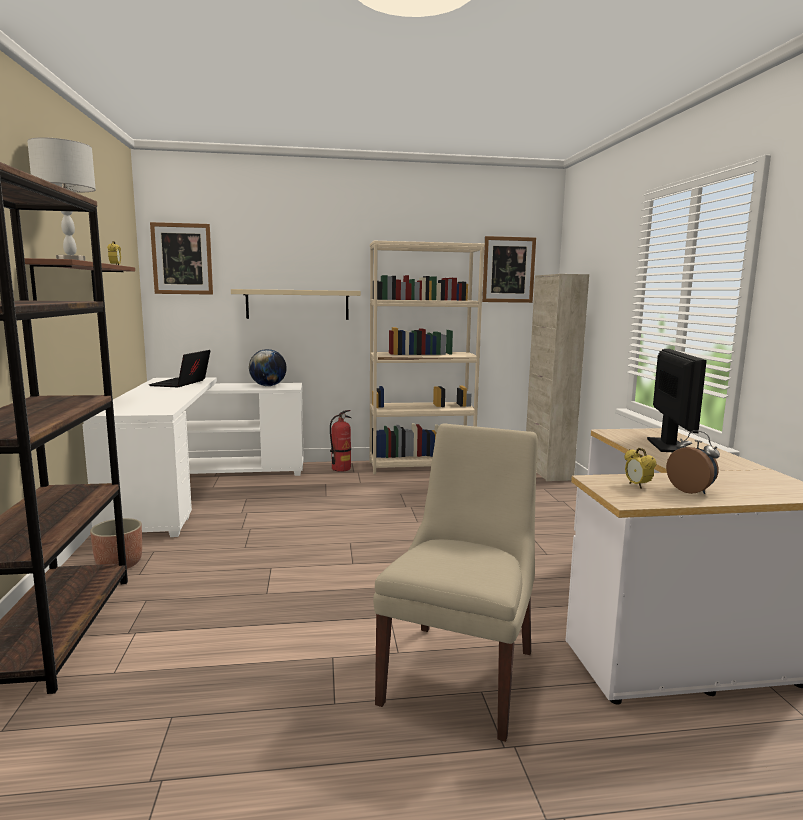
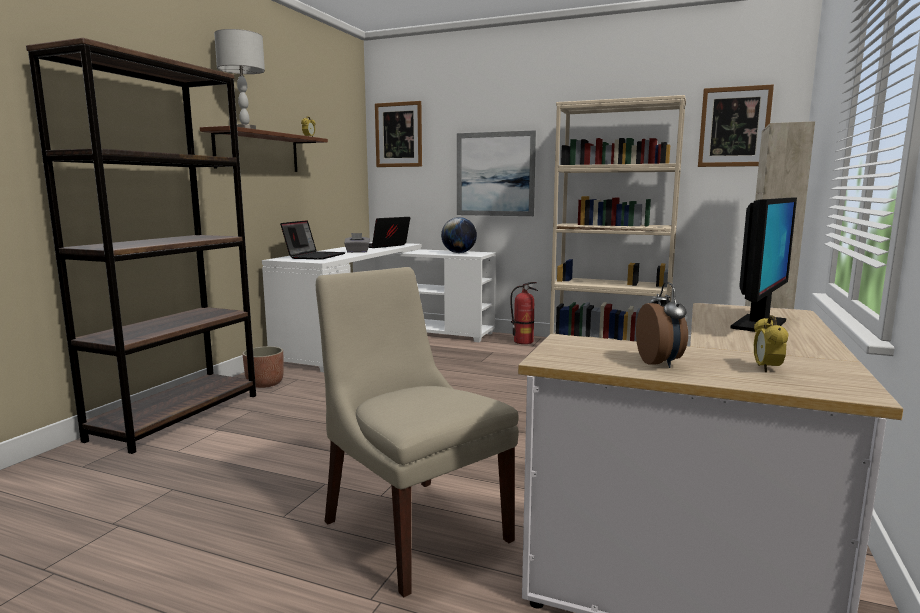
camera: 30 degrees right, 0 degrees up
beige shelf [231,289,361,320] -> picture [457,130,536,216]
beige chair [373,423,538,742] -> beige chair turned 90 degrees counterclockwise [316,267,519,598]
alarm clock [625,448,657,489] -> alarm clock moved to [754,315,788,372]
none -> laptop [280,220,345,260]
none -> grey tissue box [344,233,370,253]

